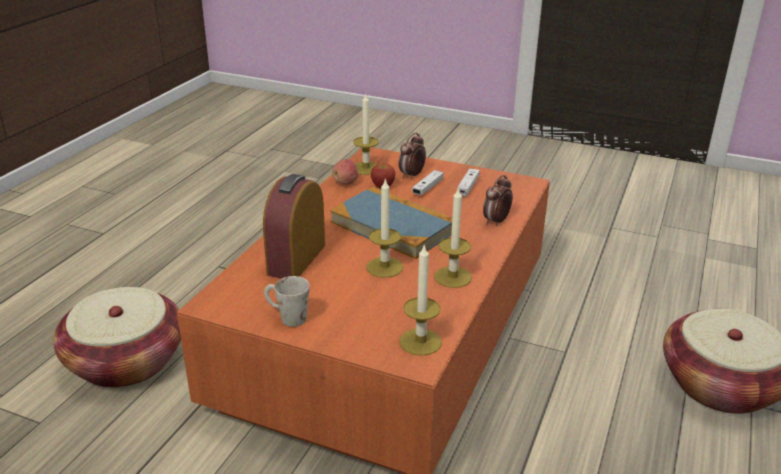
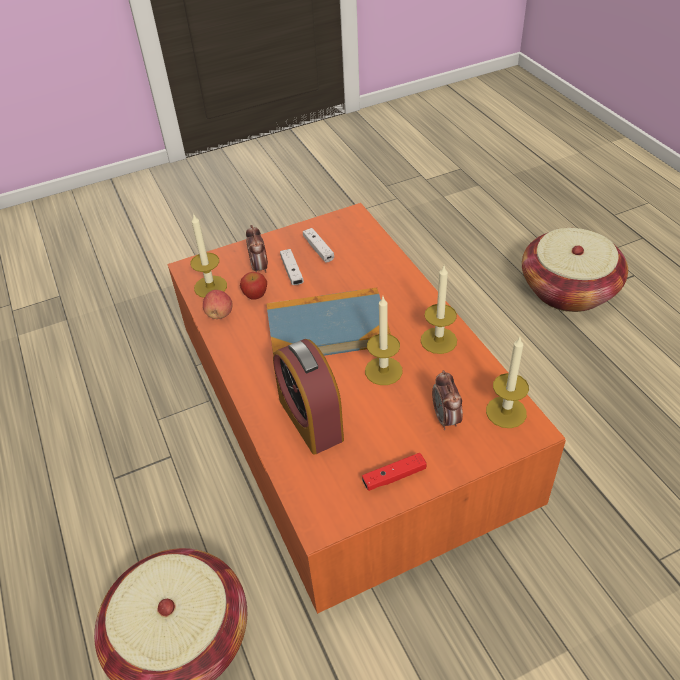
camera: 45 degrees left, 15 degrees up
white mug [264,276,310,327] -> red game controller [362,453,427,491]
alarm clock [483,175,513,226] -> alarm clock moved to [432,370,463,430]

